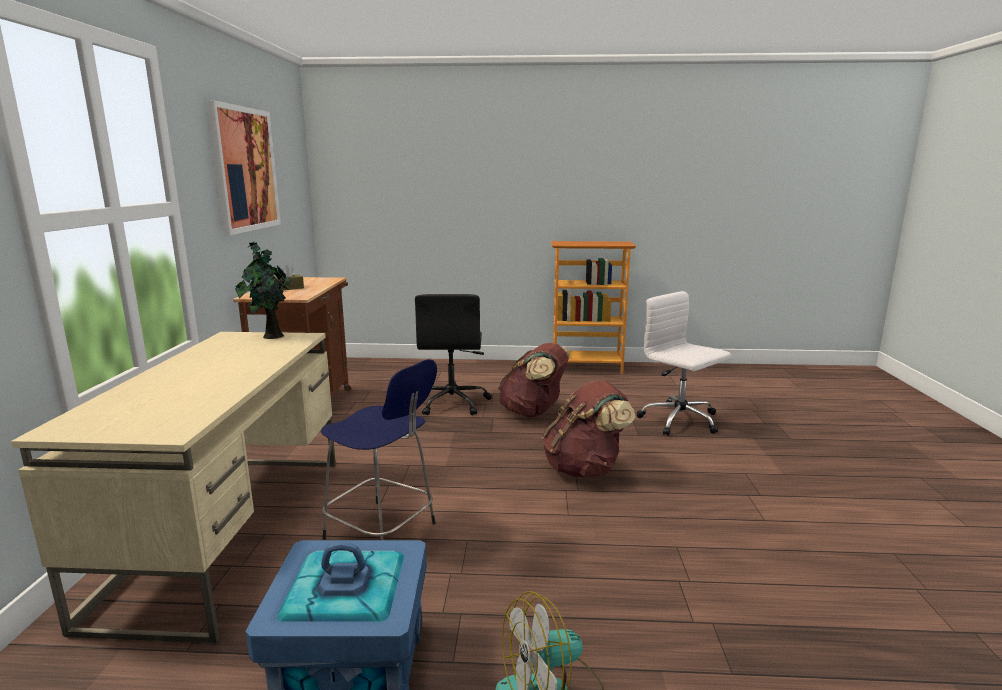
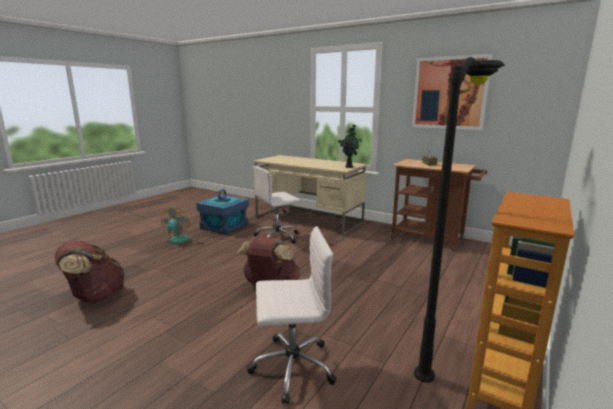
camera: 120 degrees right, 0 degrees up
blue stool [321,359,437,540] -> white office chair [253,166,301,244]
black office chair [415,294,492,415] -> none
brown backpack [498,343,570,417] -> brown backpack moved to [55,240,125,303]
none -> black floor lamp [414,57,505,383]

